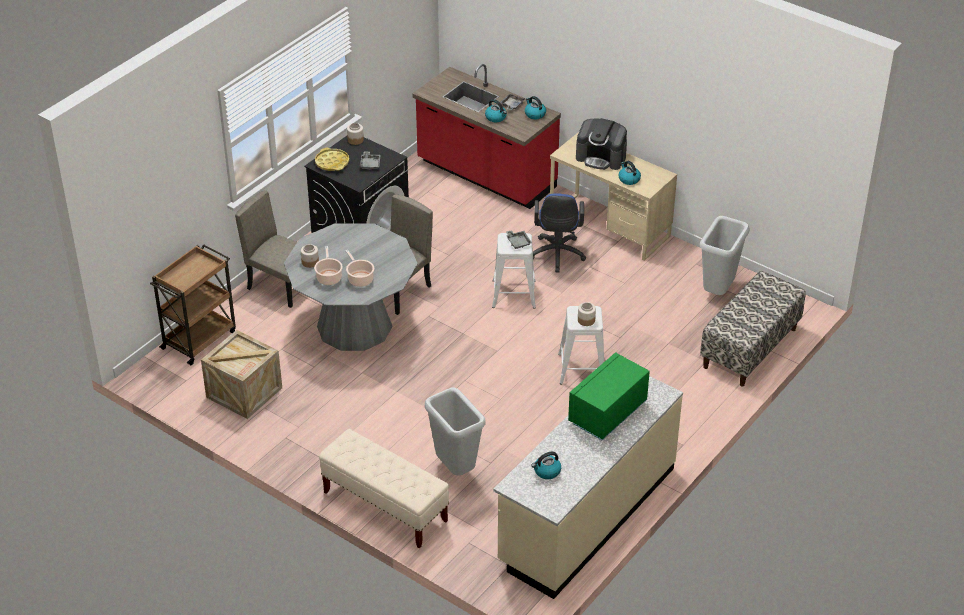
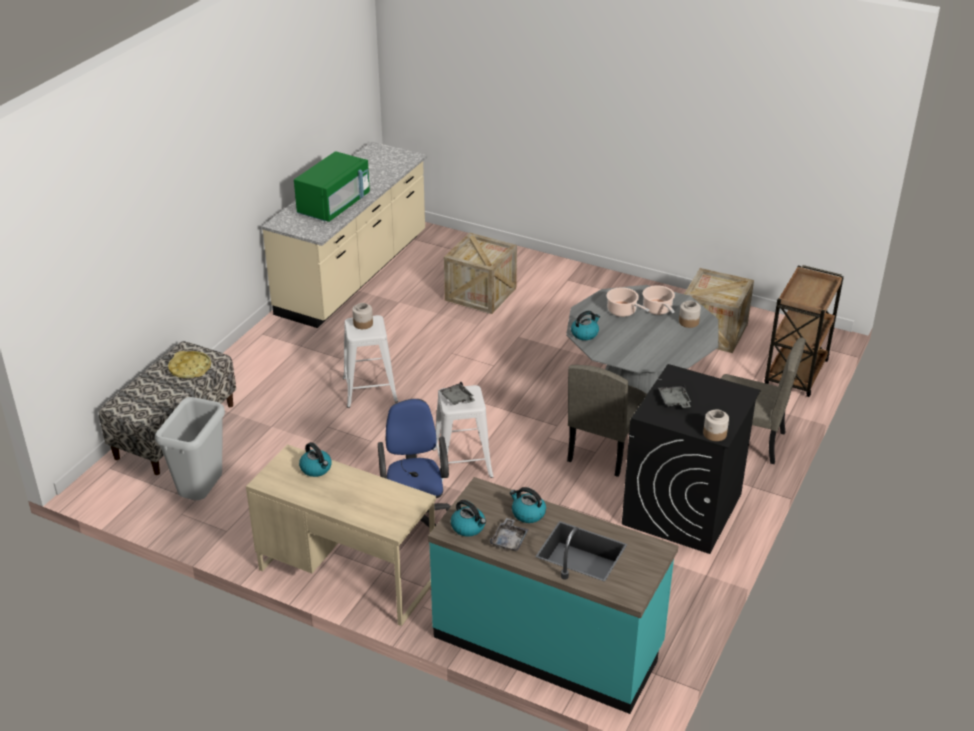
camera: 170 degrees right, 5 degrees down
yellow tray [315,148,349,171] -> yellow tray moved to [168,351,211,378]
beige bench [319,429,449,549] -> none
red counter [412,64,561,209] -> turquoise counter [428,477,678,714]
grey trash can [425,388,485,475] -> crate [444,233,517,314]
kettle [531,452,561,479] -> kettle moved to [571,311,600,340]
coffee machine [576,118,627,170] -> none

